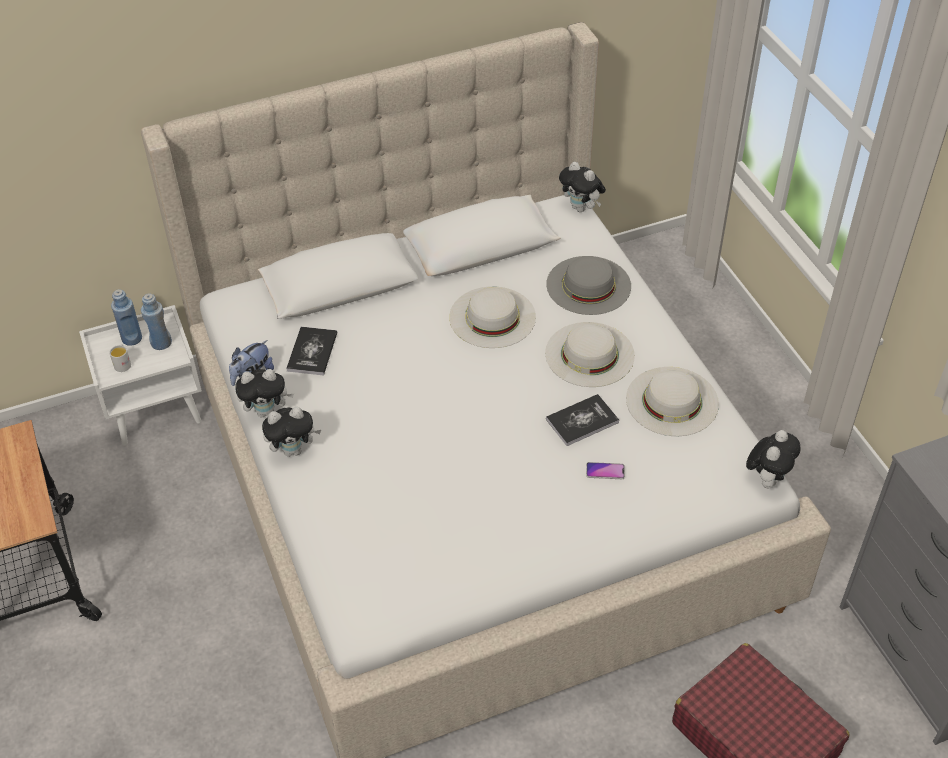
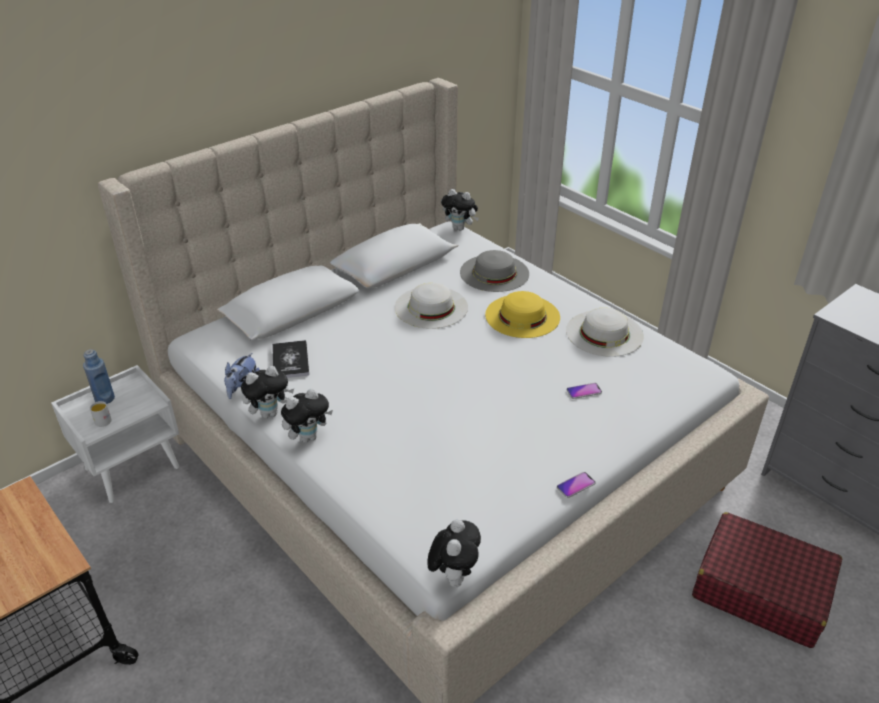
camera: 20 degrees left, 10 degrees down
blue bottle [141,294,172,350] -> none
white hat [545,322,635,387] -> yellow hat [485,291,560,338]
book [546,394,619,446] -> none
plush toy [746,430,801,489] -> plush toy moved to [427,519,481,587]
none -> phone [557,472,596,498]

